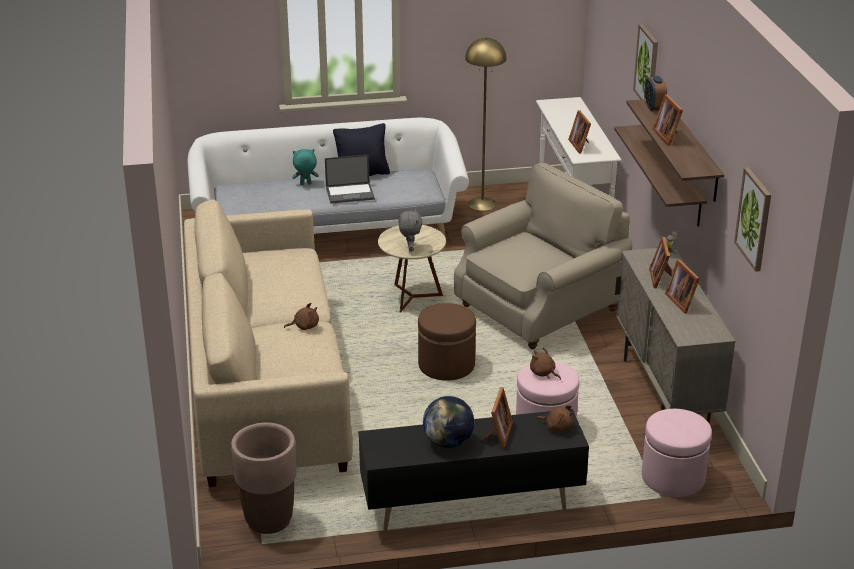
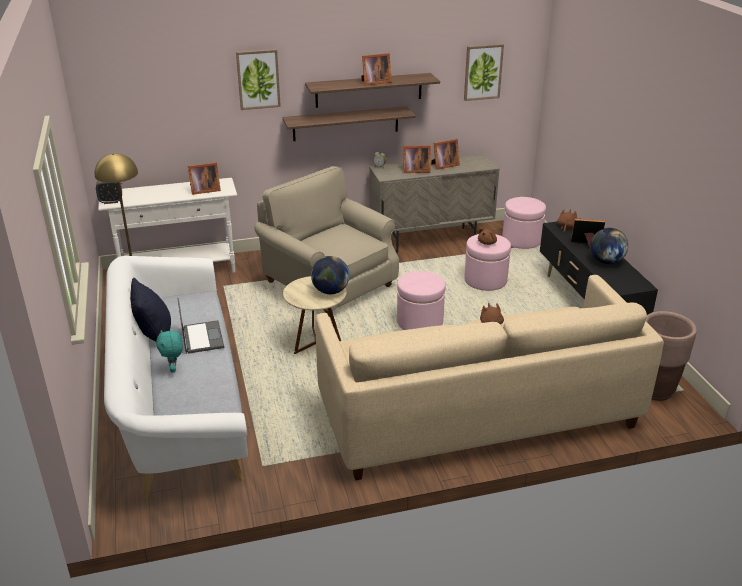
camera: 95 degrees left, 0 degrees up
grey plush toy [398,209,423,251] -> globe [311,256,350,294]
brown ottoman [418,303,476,381] -> pink ottoman [397,271,446,330]
alarm clock [644,76,667,112] -> alarm clock moved to [96,181,122,204]

